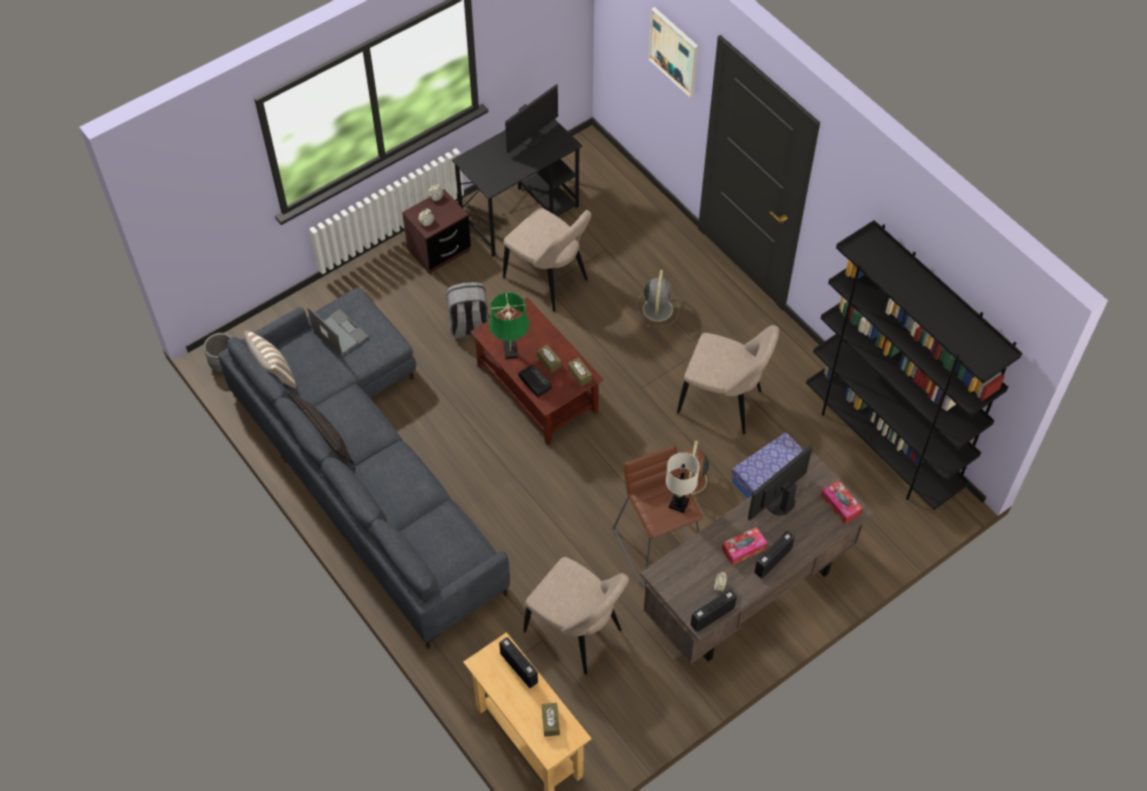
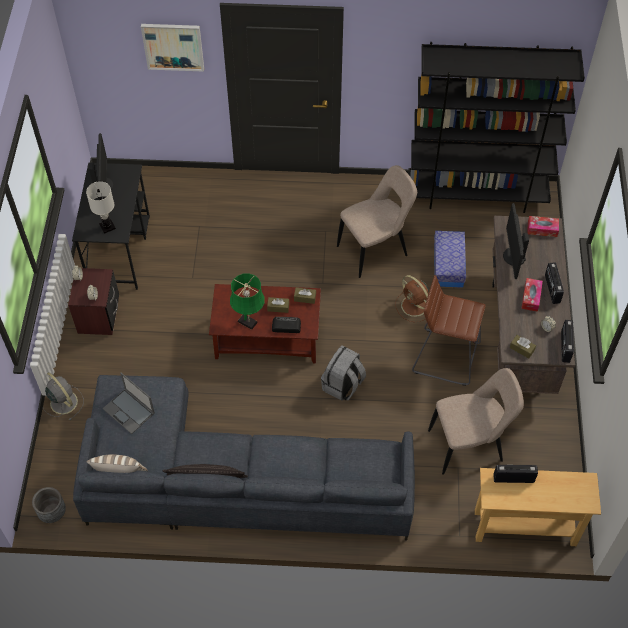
camera: 50 degrees left, 0 degrees up
laptop [307,307,369,357] -> laptop turned 135 degrees counterclockwise [103,373,155,434]
grey backpack [446,282,489,339] -> grey backpack moved to [321,346,366,401]
beige chair [503,208,592,312] -> none
brown tissue box [542,703,560,737] -> brown tissue box moved to [510,335,536,358]
grey fan [636,270,679,327] -> grey fan moved to [43,372,84,421]
white table lamp [666,452,699,513] -> white table lamp moved to [86,181,116,234]

